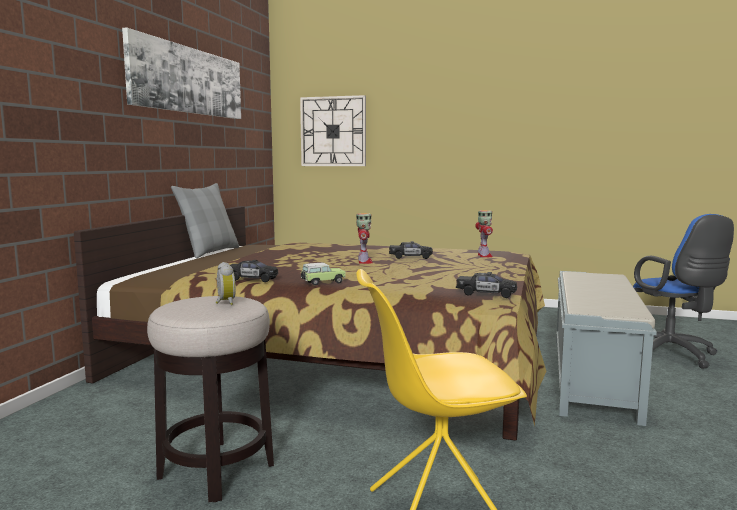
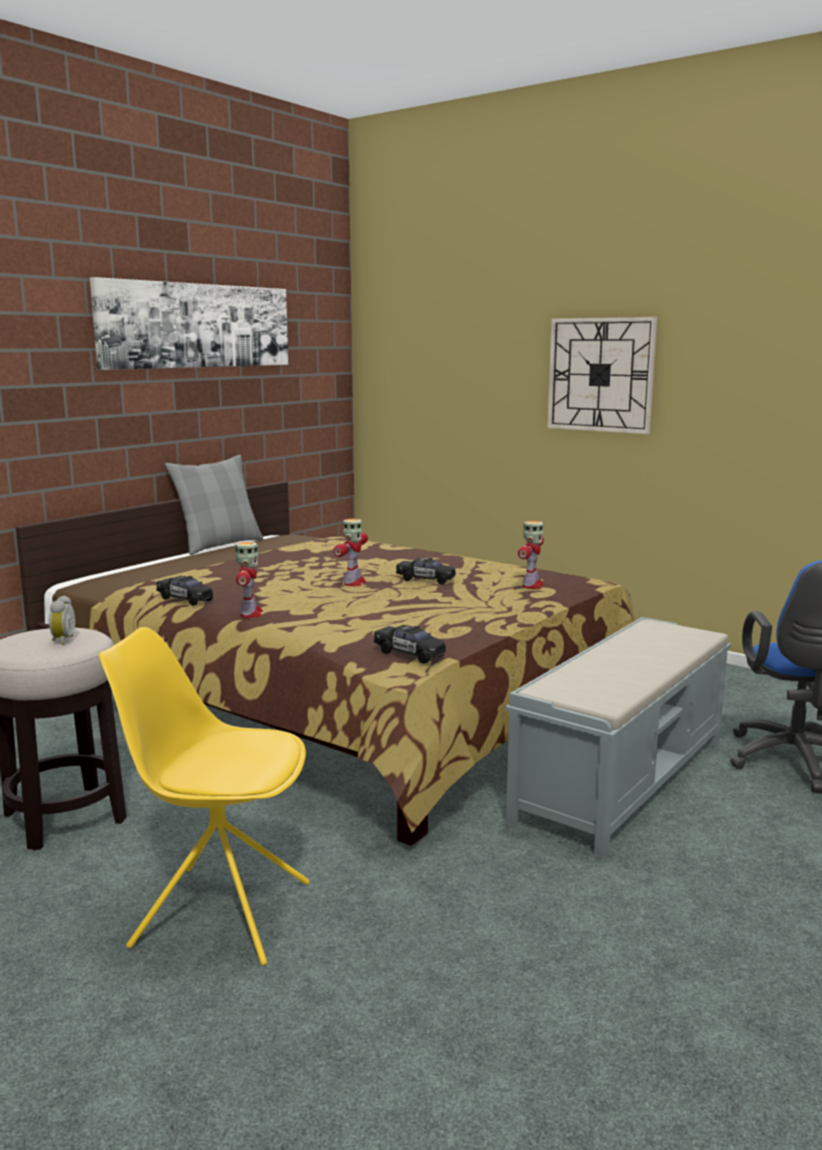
camera: 20 degrees right, 5 degrees up
wall clock [300,95,366,166] -> wall clock moved to [548,317,657,434]
toy car [301,262,346,286] -> toy robot [235,542,263,618]

